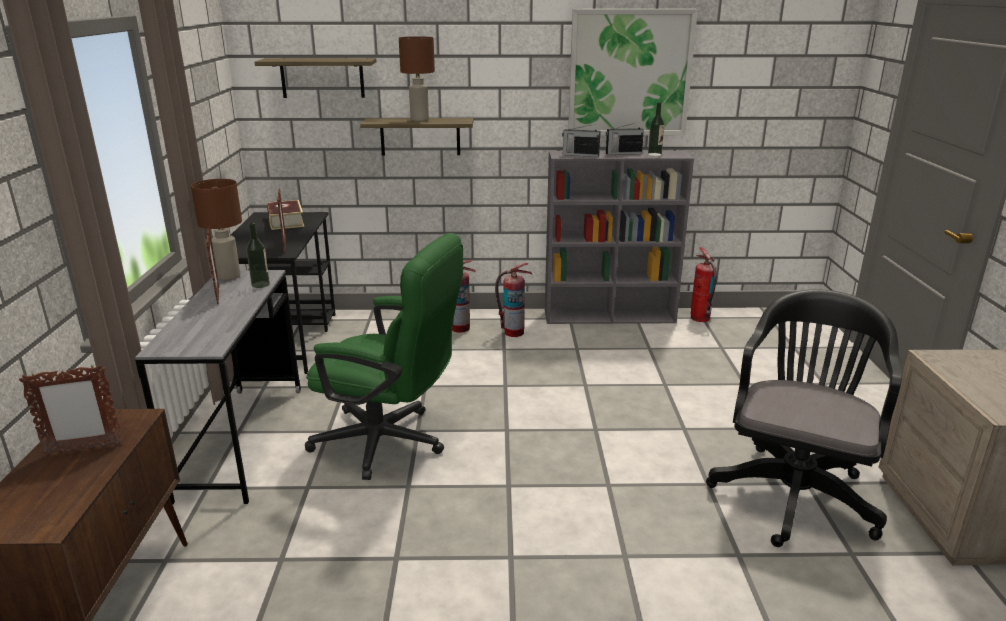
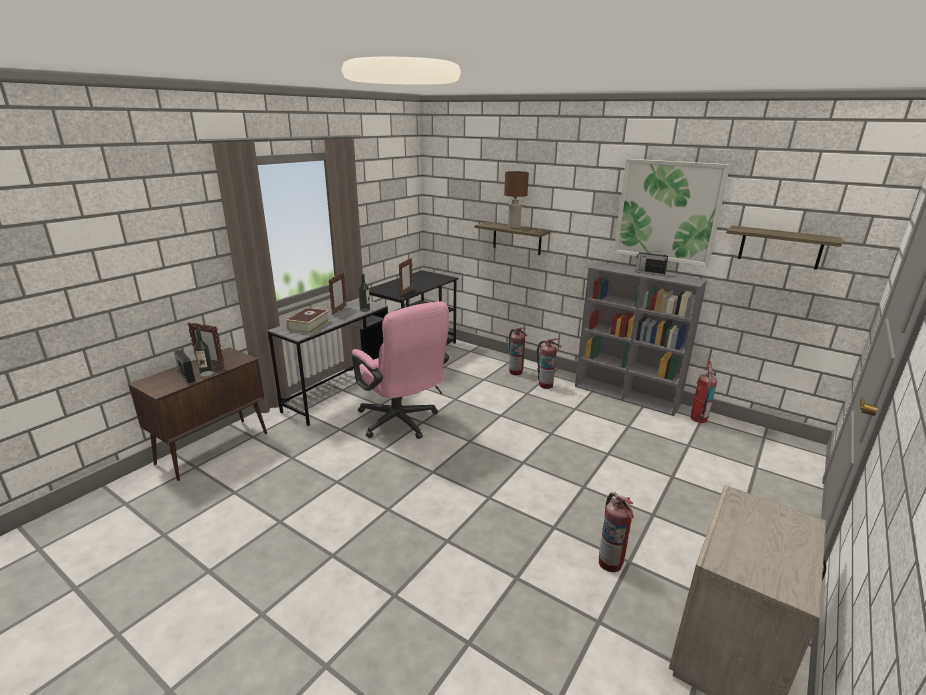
camera: 35 degrees right, 0 degrees up
brown table lamp [191,179,242,280] -> none
shelf [255,58,376,98] -> shelf moved to [726,225,843,270]
book [267,200,304,230] -> book moved to [286,307,330,334]
green office chair [305,233,463,480] -> pink office chair [352,301,449,439]
radio [562,124,601,157] -> radio moved to [174,349,195,383]
bottle [648,102,665,156] -> bottle moved to [194,329,214,377]
black office chair [706,289,902,547] -> fire extinguisher [599,492,634,572]

